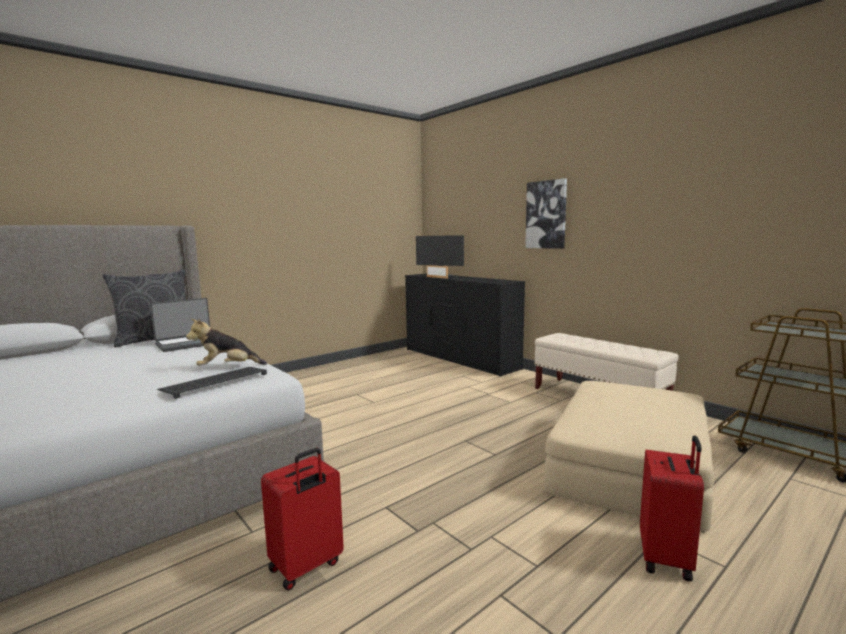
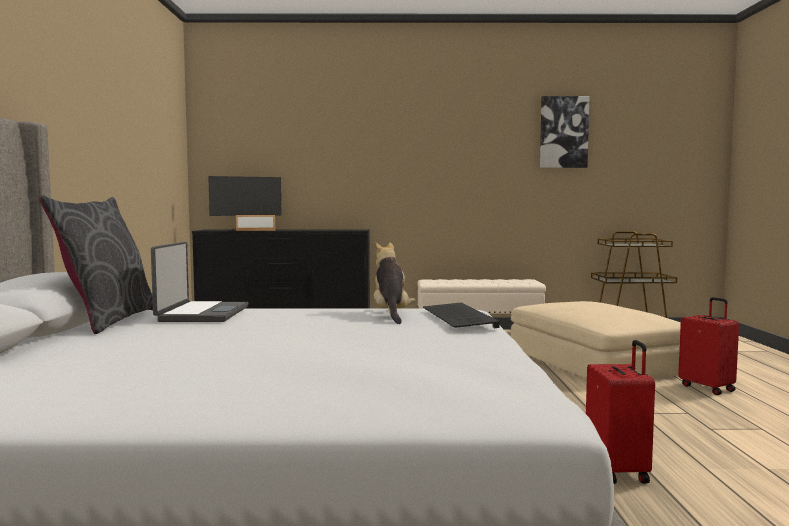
camera: 50 degrees left, 5 degrees down
plush toy [186,319,267,366] -> plush toy turned 150 degrees clockwise [374,241,416,324]
picture [525,178,567,249] -> picture moved to [540,96,589,168]

